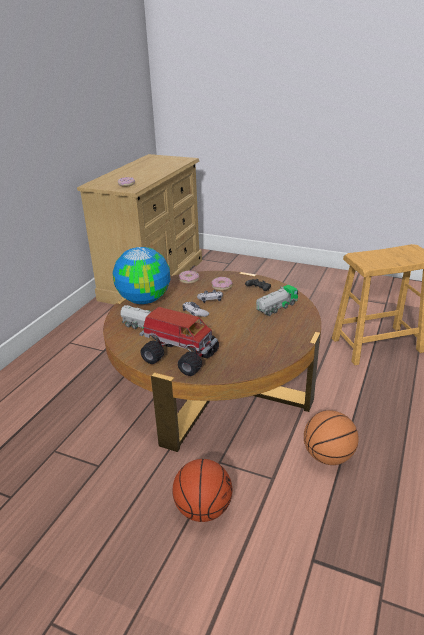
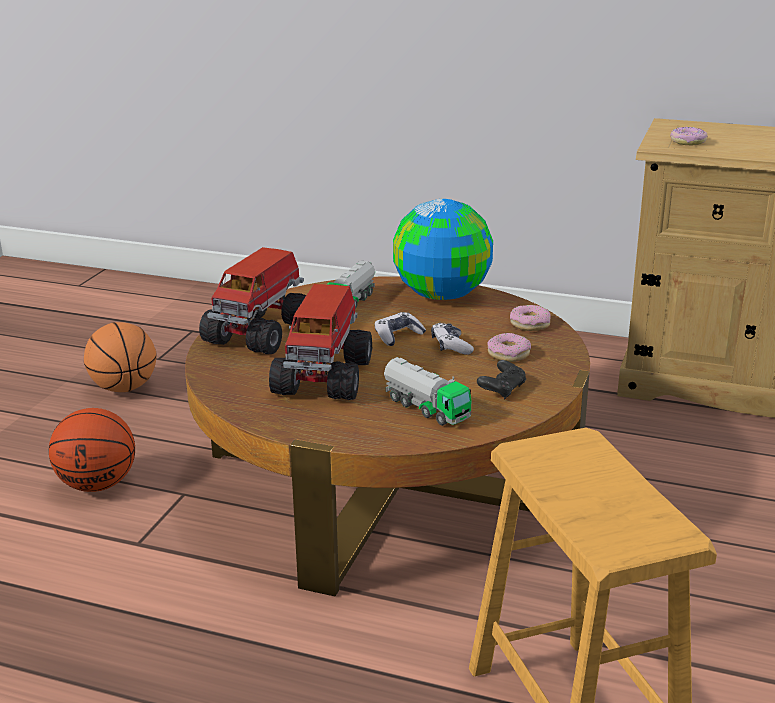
camera: 85 degrees right, 5 degrees down
basketball [304,410,359,465] -> basketball moved to [84,322,157,392]
none -> toy truck [269,284,372,400]

